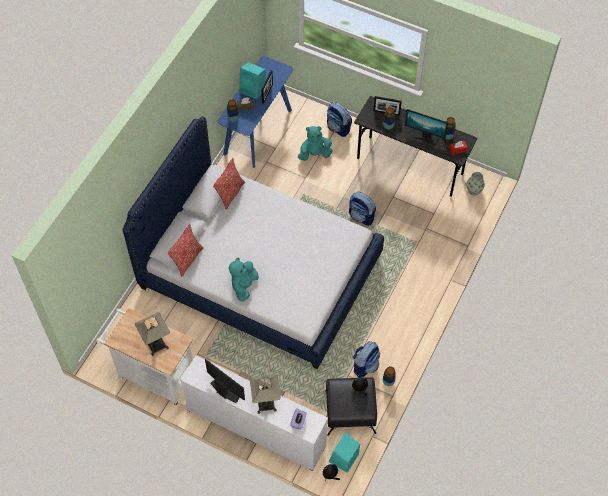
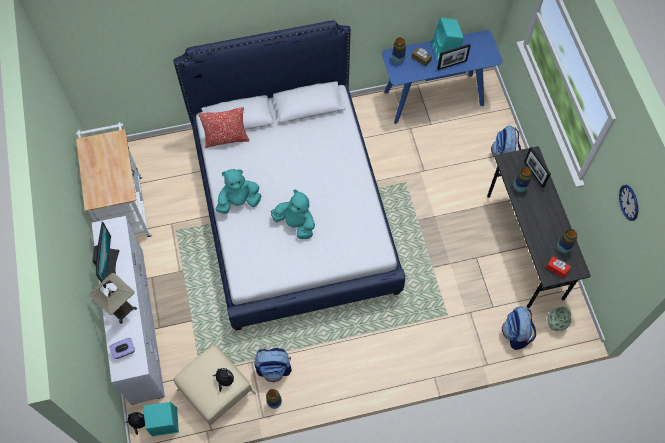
camera: 50 degrees right, 5 degrees up
table lamp [135,312,170,356] -> none
pillow [213,158,245,210] -> none
turquoise plush toy [298,126,333,161] -> turquoise plush toy moved to [271,189,315,239]
black ottoman [325,377,377,436] -> beige ottoman [174,345,256,432]
backpack [349,191,376,226] -> backpack moved to [502,306,536,350]
monitor [405,109,448,145] -> none
none -> wall clock [619,185,638,221]

